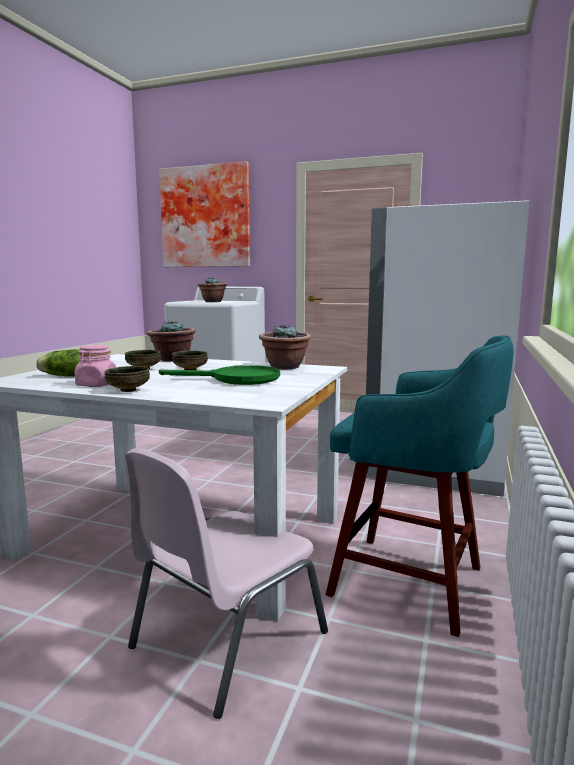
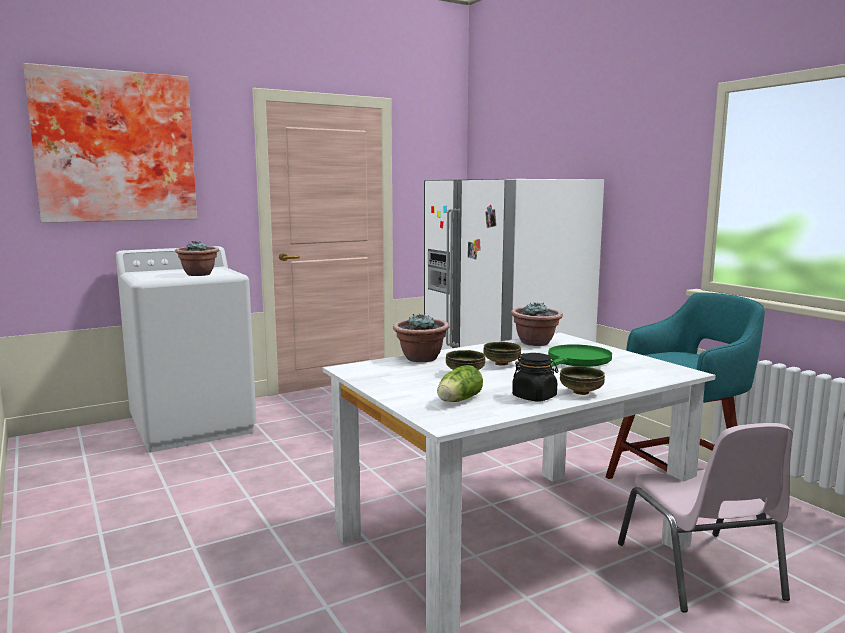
camera: 50 degrees left, 0 degrees up
pink jar [75,345,116,387] -> black jar [512,353,558,402]

